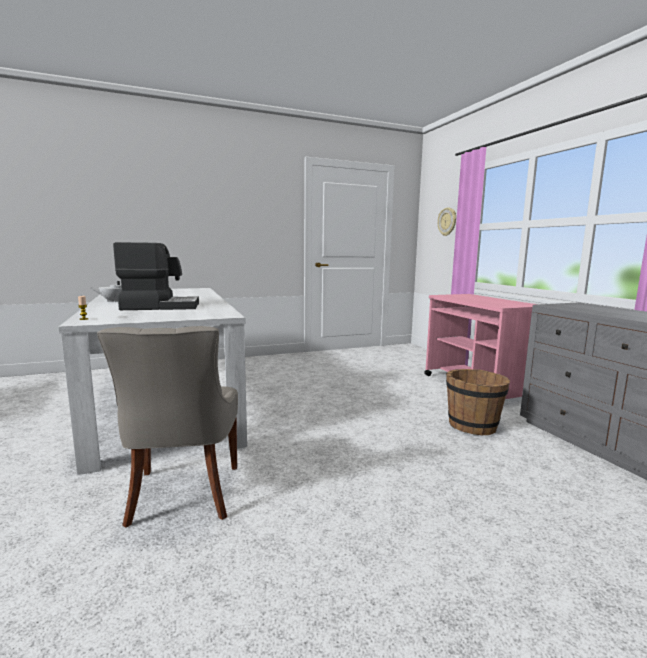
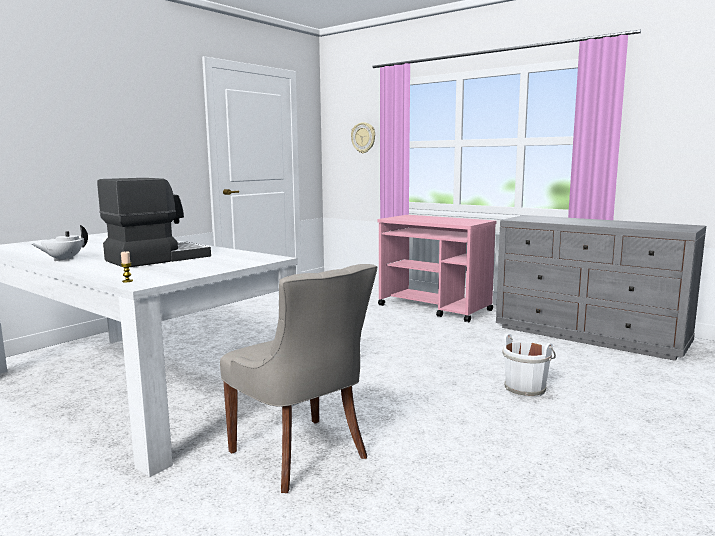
camera: 30 degrees left, 0 degrees up
brown bucket [446,369,510,435] -> none
none -> white bucket [502,333,556,398]

